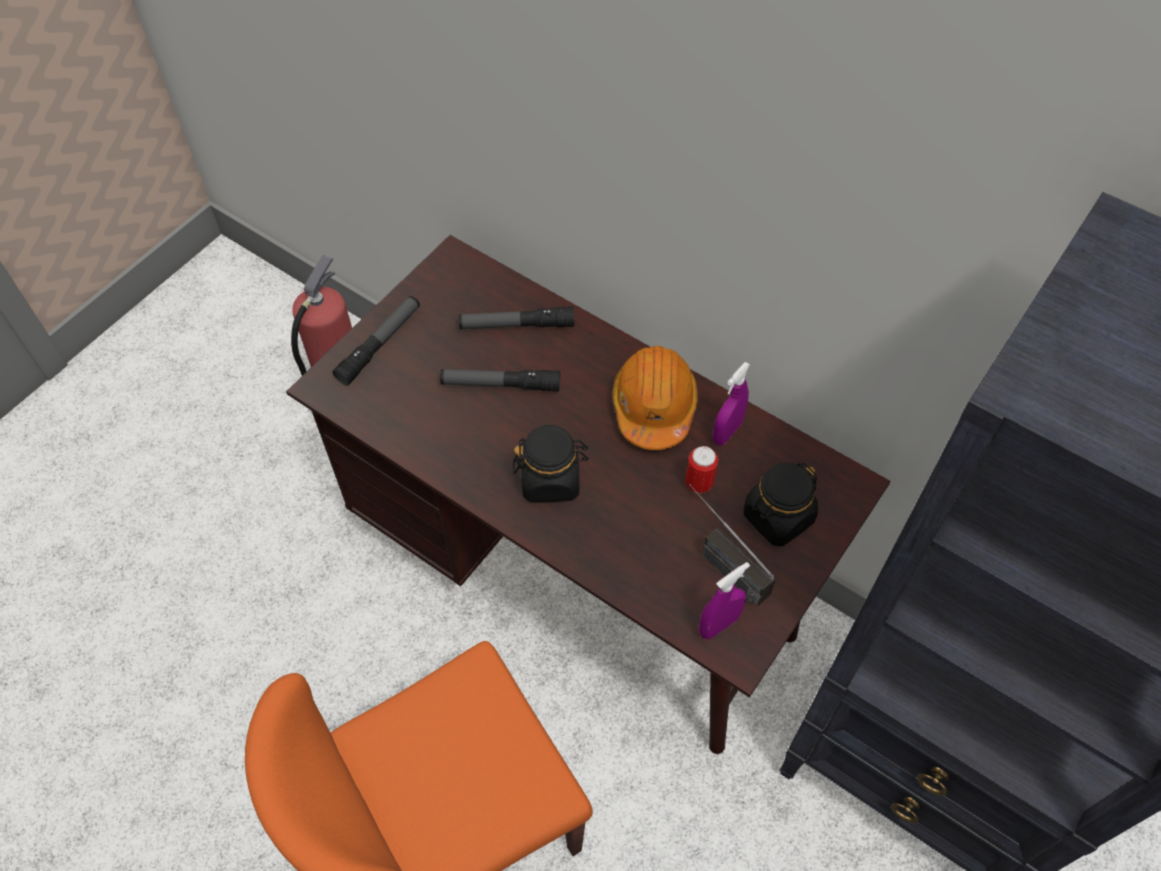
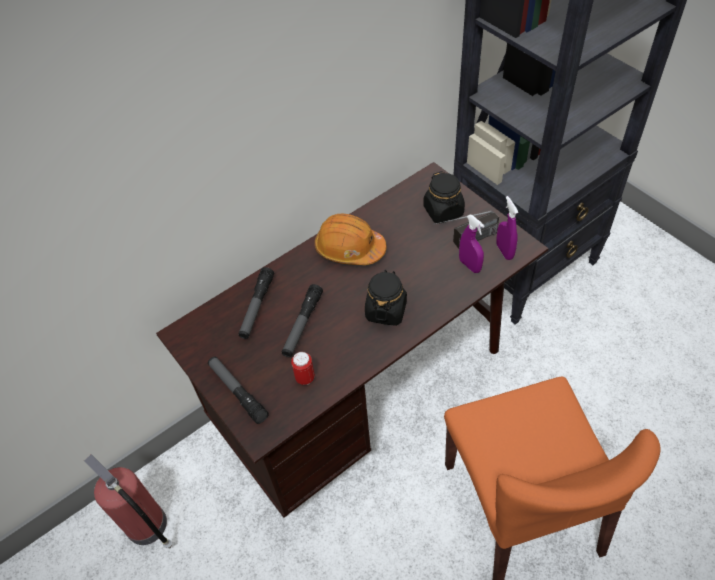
camera: 70 degrees left, 5 degrees down
can [685,446,718,493] -> can moved to [291,352,315,385]
purple spray bottle [713,362,750,445] -> purple spray bottle moved to [459,214,485,273]

